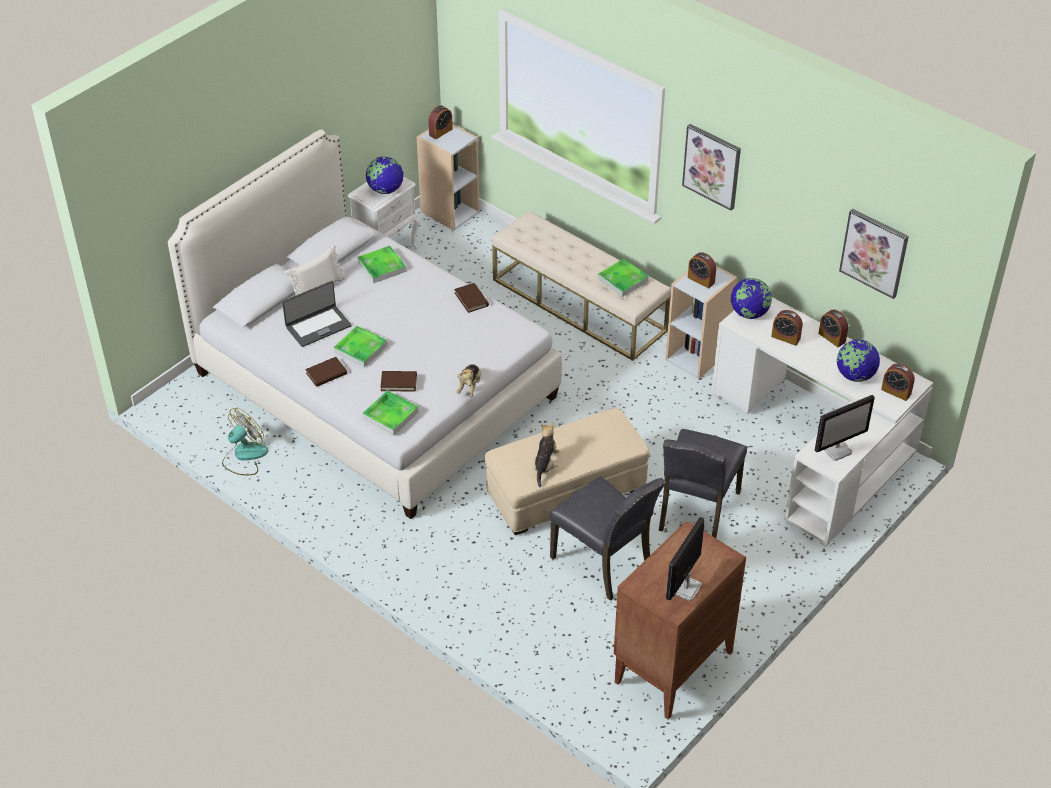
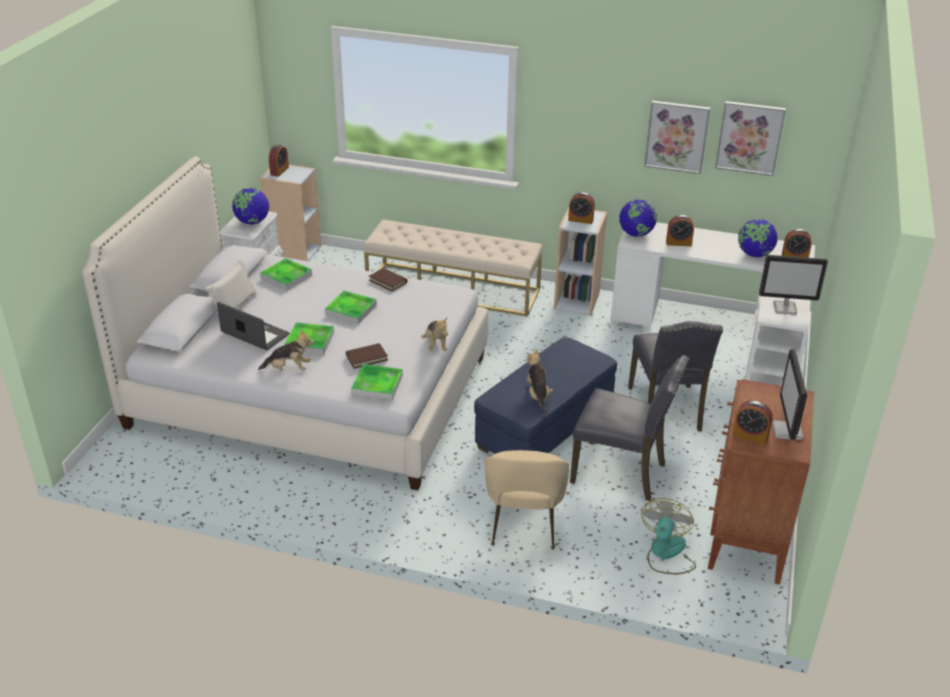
camera: 25 degrees left, 10 degrees down
fan [222,408,268,475] -> fan moved to [641,498,696,574]
laptop [282,281,352,347] -> laptop turned 90 degrees counterclockwise [217,302,290,350]
brown book [305,357,347,387] -> plush toy [258,329,314,371]
beige ottoman [485,408,650,535] -> blue ottoman [474,337,617,454]
tray [598,259,649,297] -> tray moved to [325,291,377,324]
picture [682,124,741,211] -> picture moved to [644,101,710,174]
monitor [815,395,875,461] -> monitor turned 60 degrees clockwise [759,255,828,315]
alarm clock [818,310,848,347] -> alarm clock moved to [732,400,773,445]
none -> beige chair [484,450,569,549]

